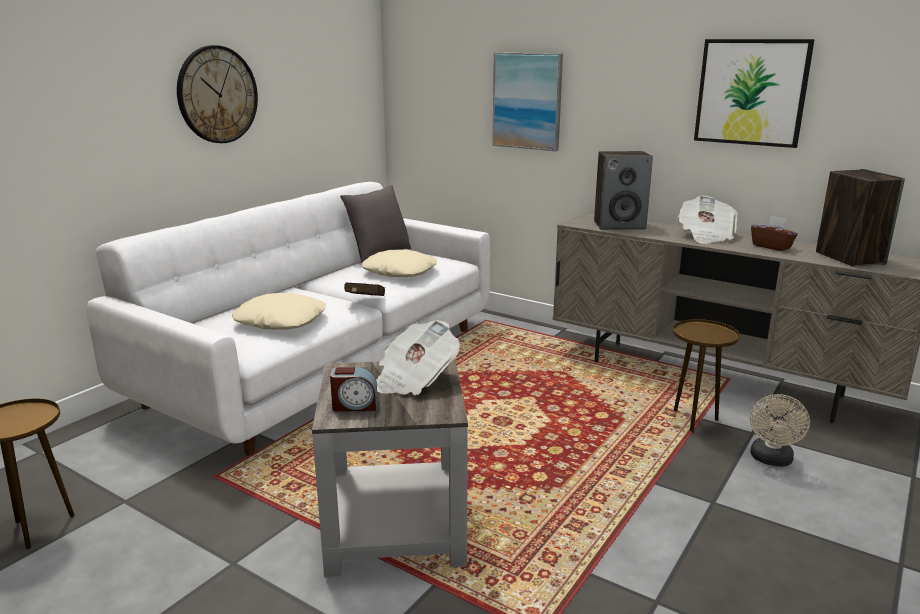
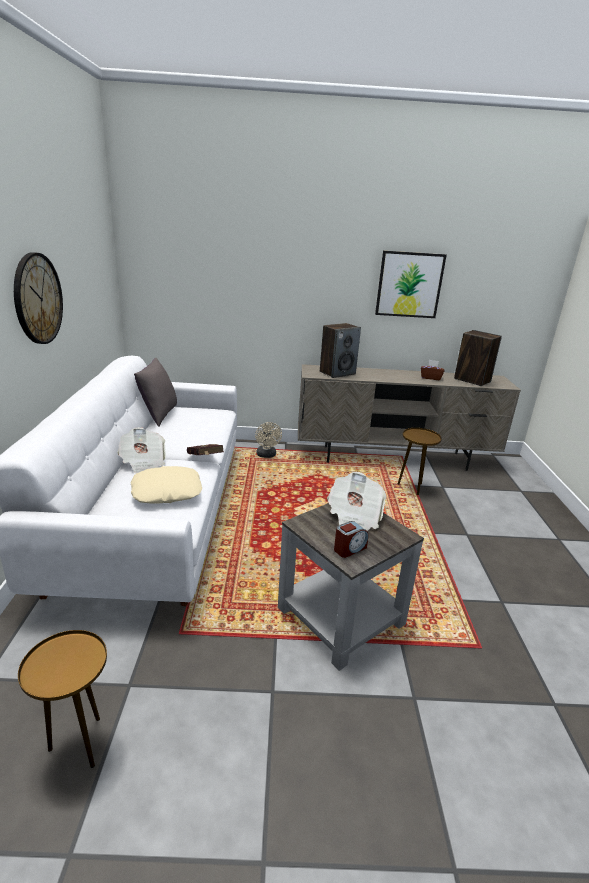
camera: 35 degrees left, 5 degrees up
beige pillow [362,250,437,277] -> none
picture [492,53,563,151] -> none
newspaper [678,196,738,244] -> newspaper moved to [117,427,166,474]
beige fan [750,394,810,467] -> beige fan moved to [255,422,282,458]

